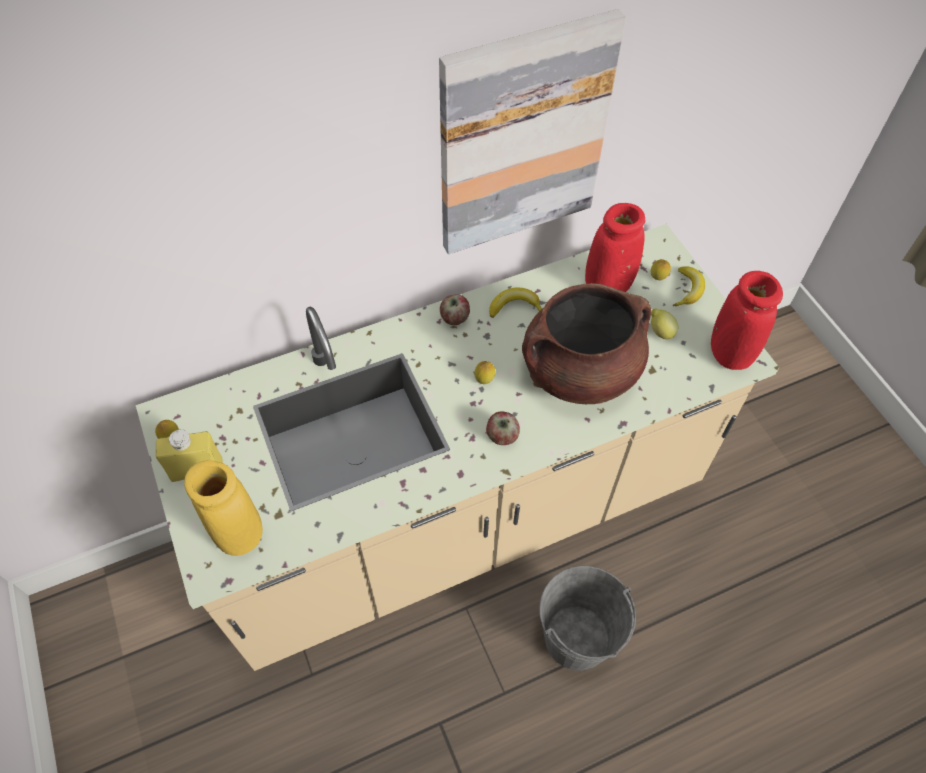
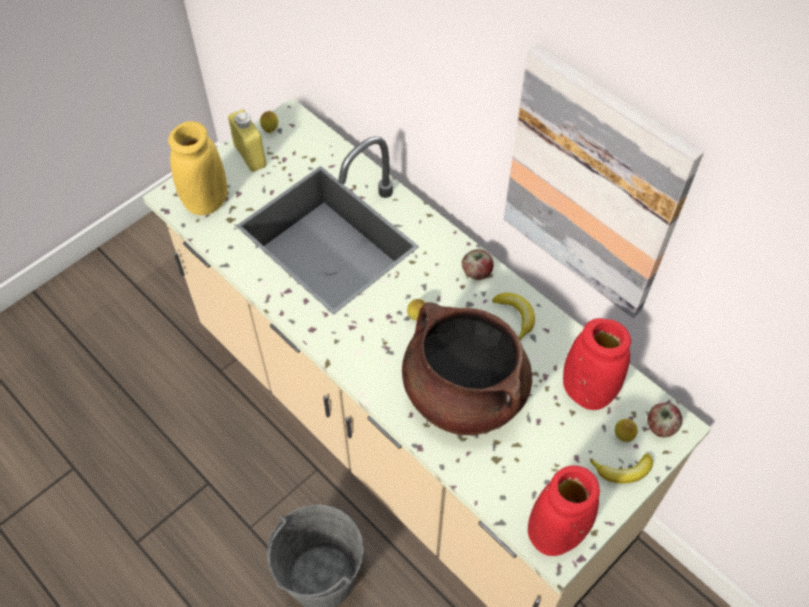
camera: 70 degrees right, 0 degrees up
apple [486,411,520,445] -> apple moved to [647,403,682,437]
lemon [651,308,678,339] -> none

